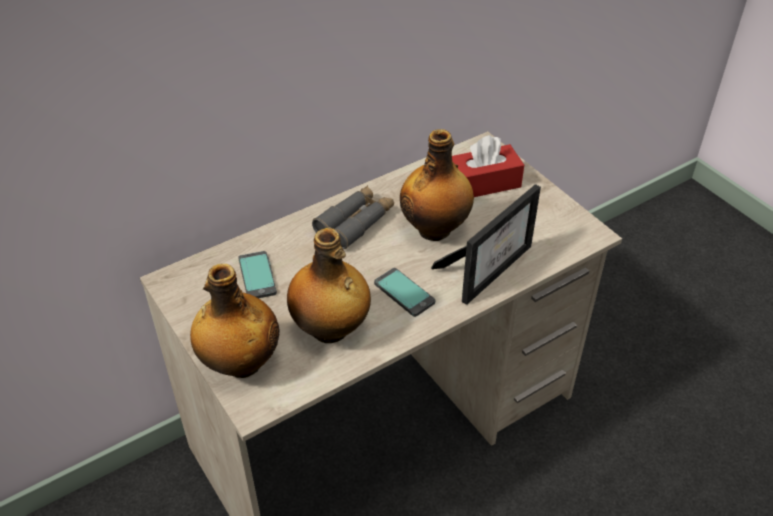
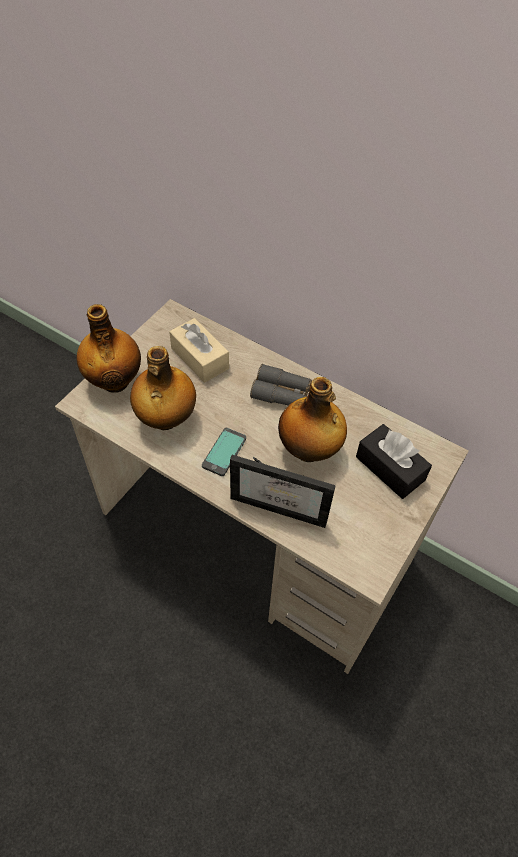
camera: 65 degrees right, 10 degrees up
phone [238,251,277,298] -> beige tissue box [169,318,229,383]
red tissue box [452,135,524,197] -> black tissue box [356,424,432,499]

